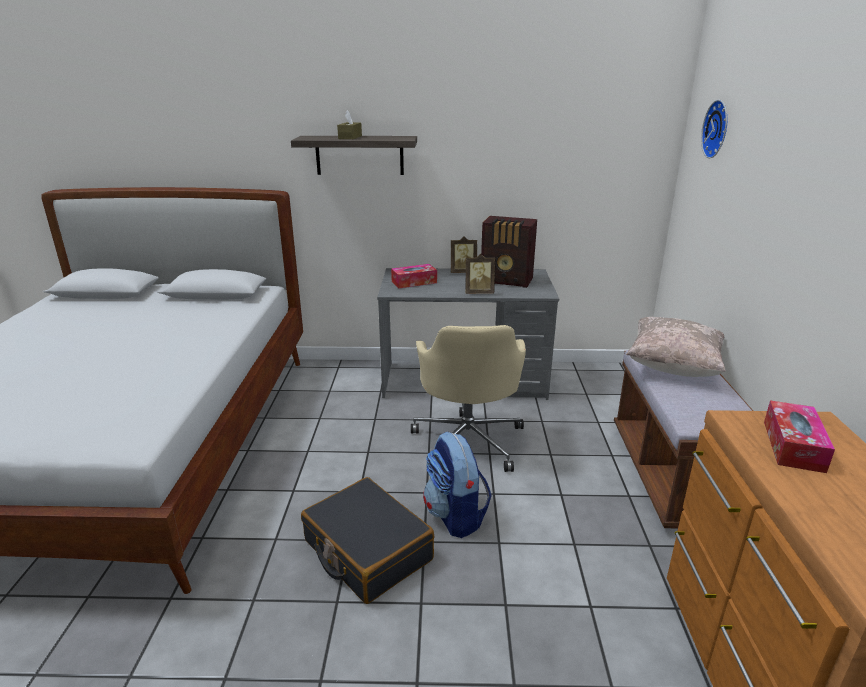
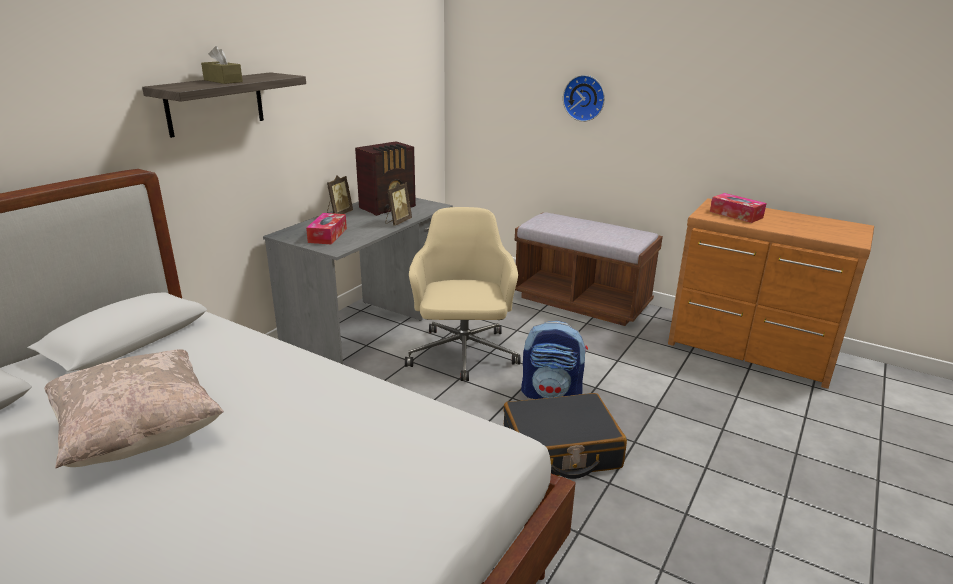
camera: 60 degrees left, 0 degrees up
beige office chair [411,325,526,472] -> beige office chair turned 120 degrees counterclockwise [405,207,520,381]
beige pillow [626,317,726,377] -> beige pillow moved to [44,349,224,468]
wall clock [701,100,727,158] -> wall clock moved to [563,75,605,122]

